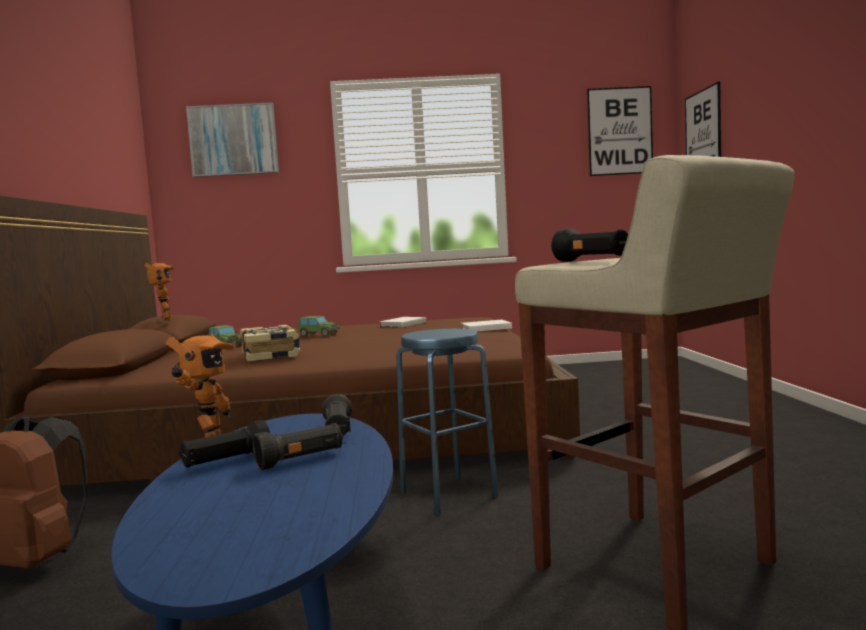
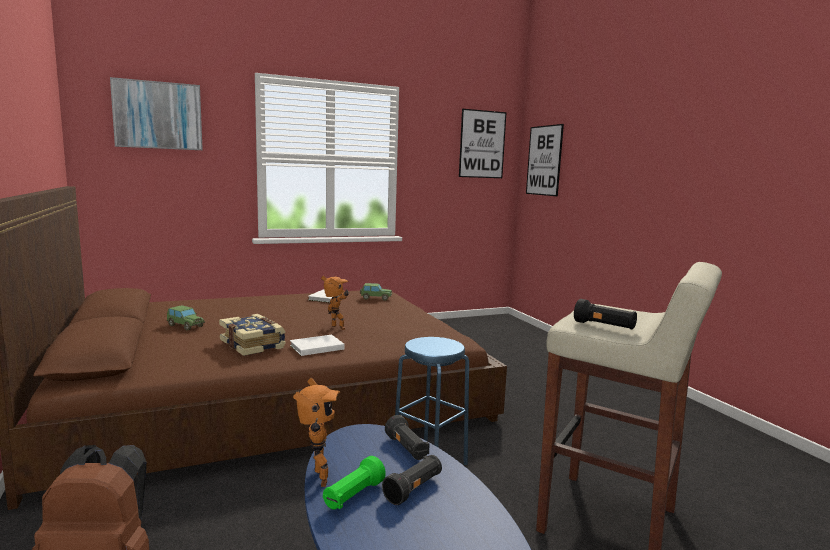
camera: 20 degrees left, 5 degrees up
toy robot [144,263,174,321] -> toy robot moved to [321,276,349,330]
black flashlight [179,420,271,468] -> green flashlight [323,456,386,510]
toy car [298,316,340,337] -> toy car moved to [360,283,392,301]
white book [461,320,512,331] -> white book moved to [290,335,345,356]

